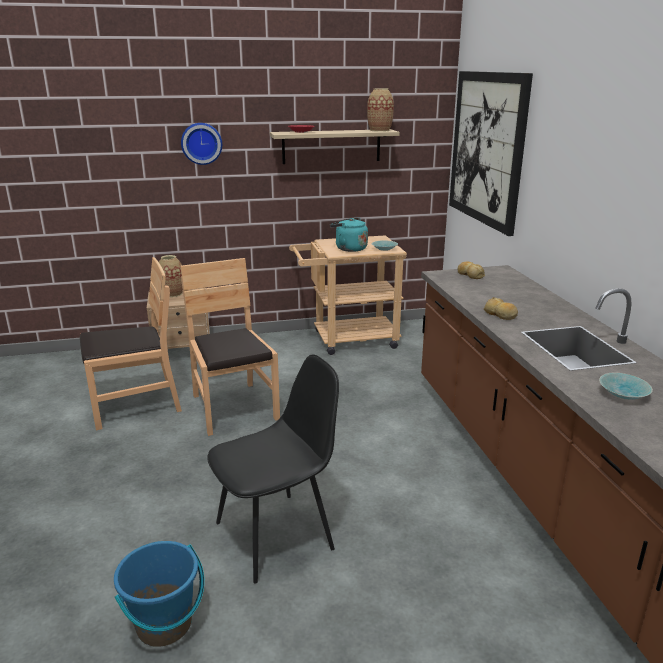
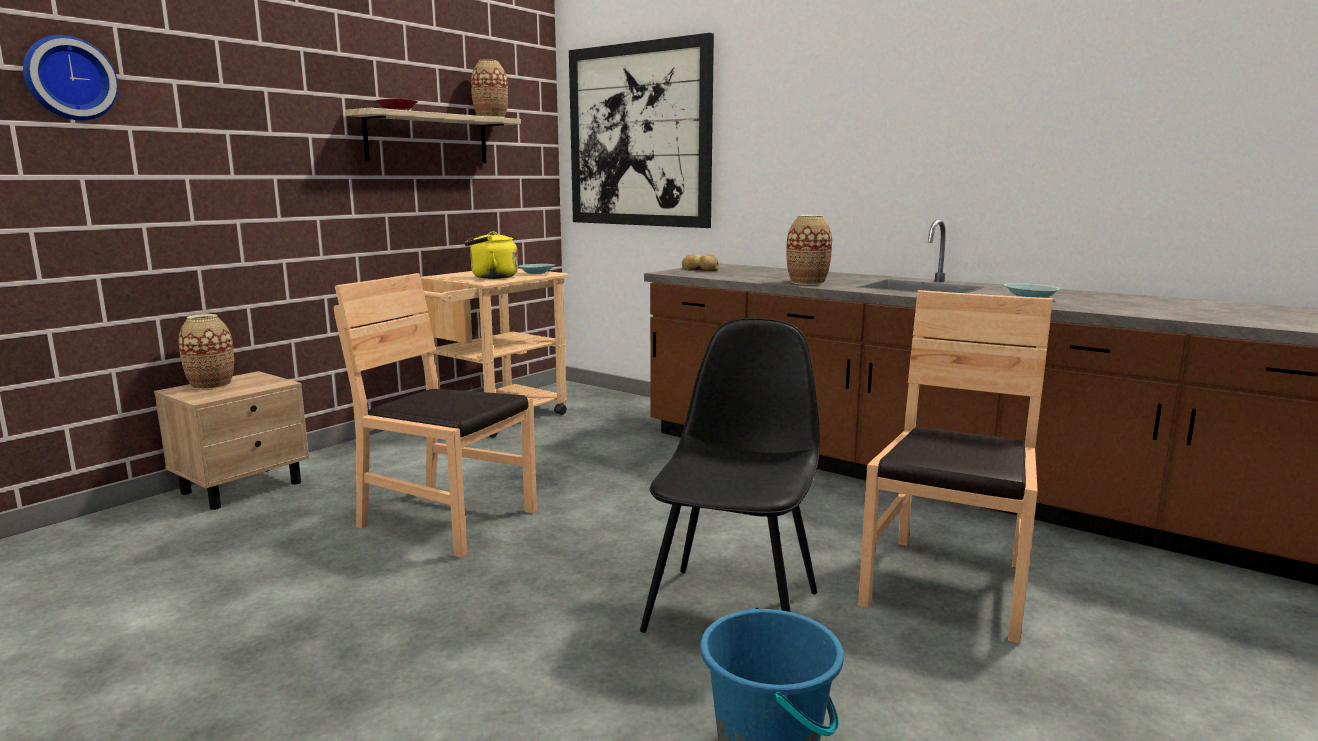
camera: 40 degrees left, 10 degrees down
brown chair [80,257,182,430] -> brown chair moved to [858,290,1053,644]
wall clock [181,123,222,165] -> wall clock moved to [23,35,118,120]
turquoise kettle [330,217,368,252] -> yellow kettle [464,231,518,279]
bread [483,298,518,320] -> vase [786,215,832,285]

